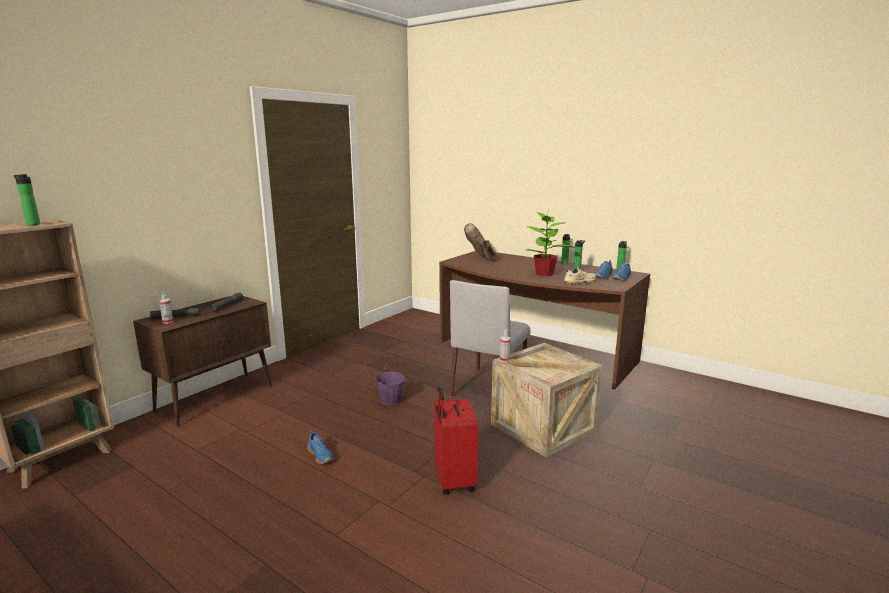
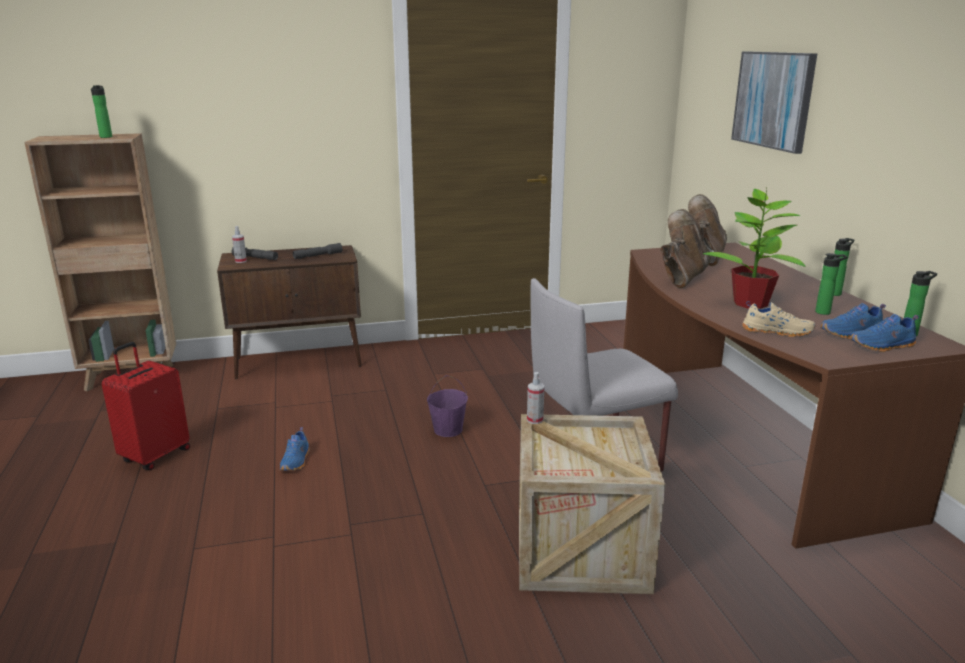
camera: 40 degrees right, 5 degrees up
red suitcase [434,387,479,494] -> red suitcase moved to [102,342,190,470]
none -> brown boot [660,209,711,288]
none -> picture [731,52,817,154]

